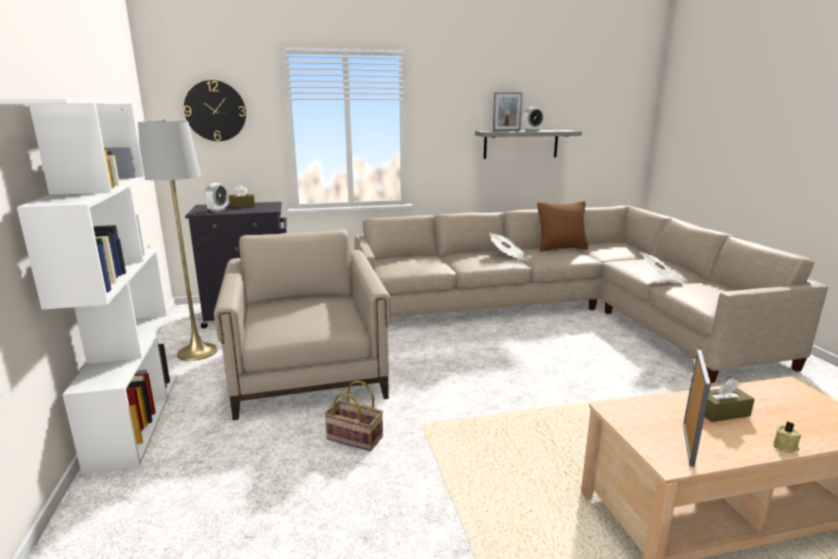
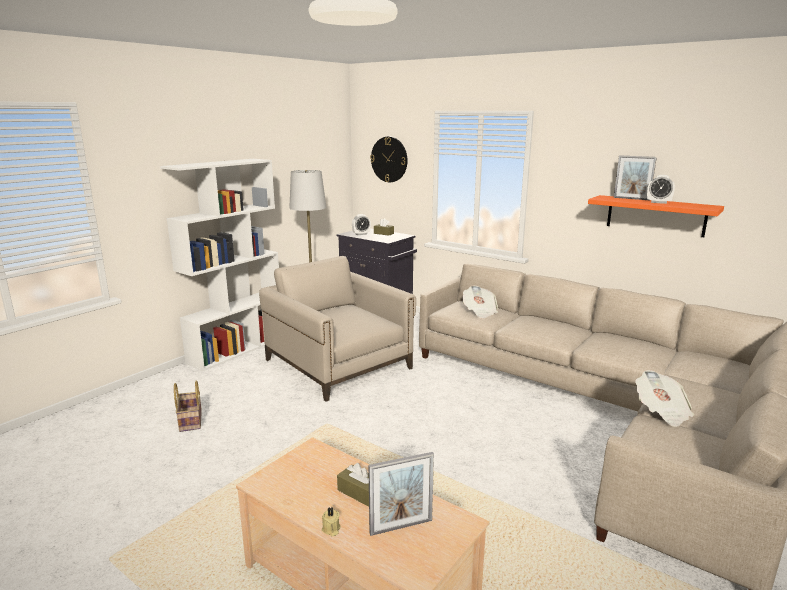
camera: 50 degrees right, 0 degrees up
beige armchair [214,230,391,420] -> beige armchair turned 75 degrees counterclockwise [259,256,416,402]
basket [324,381,383,451] -> basket moved to [174,380,202,432]
grey shelf [475,130,582,159] -> orange shelf [588,195,724,237]
newspaper [489,233,525,261] -> newspaper moved to [463,285,498,318]
brown pillow [537,201,589,251] -> none
picture frame [683,350,711,467] -> picture frame moved to [368,452,434,536]

